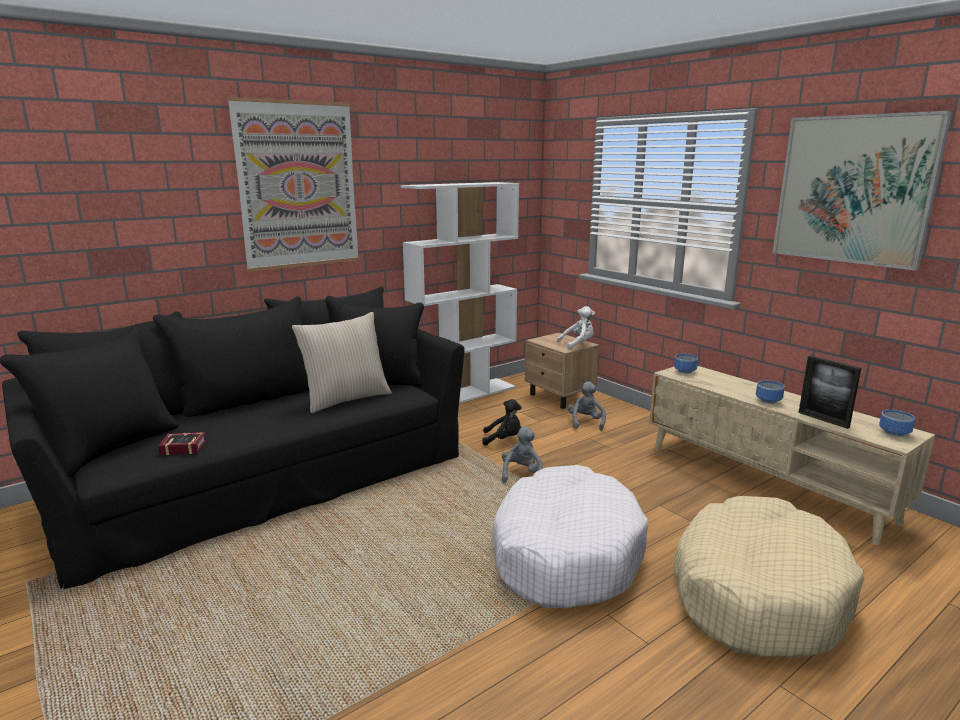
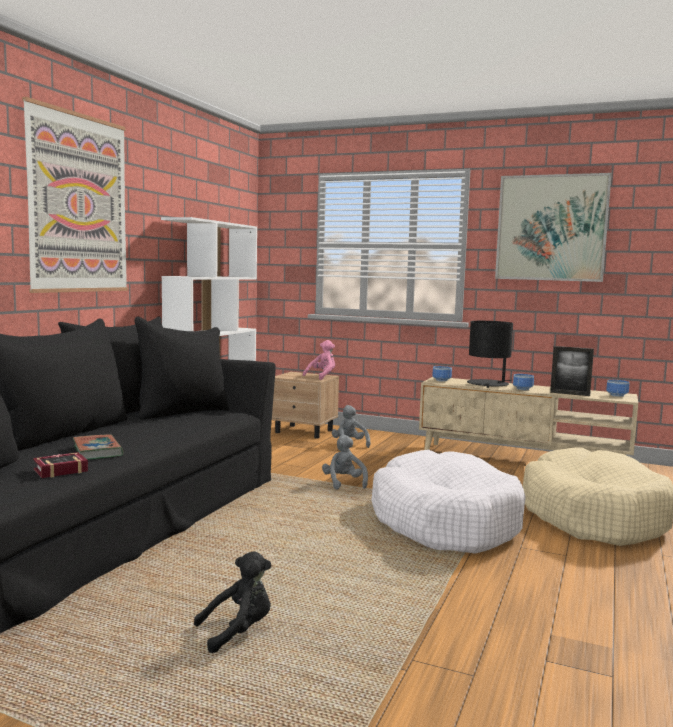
camera: 30 degrees left, 10 degrees down
beige pillow [292,312,392,413] -> none
black plush toy [482,399,522,446] -> black plush toy moved to [194,551,271,653]
white plush toy [557,306,595,350] -> pink plush toy [303,340,335,380]
none -> book [73,434,124,460]
none -> black table lamp [467,321,513,388]

